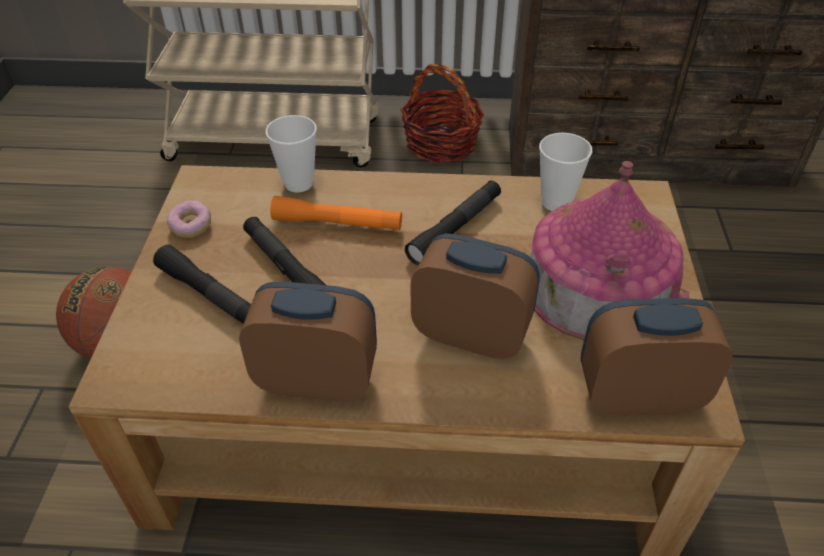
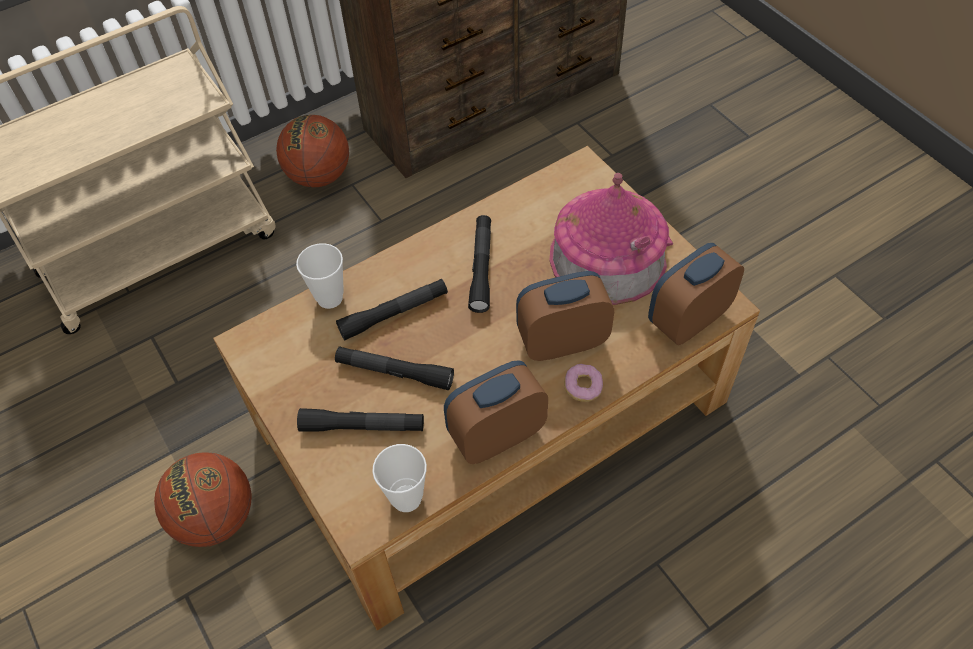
camera: 35 degrees left, 10 degrees up
donut [167,201,211,238] -> donut moved to [564,364,603,402]
orange flashlight [270,196,402,230] -> black flashlight [336,279,448,340]
basket [400,64,484,163] -> basketball [276,115,349,187]
cup [539,133,592,211] -> cup moved to [372,444,427,512]

